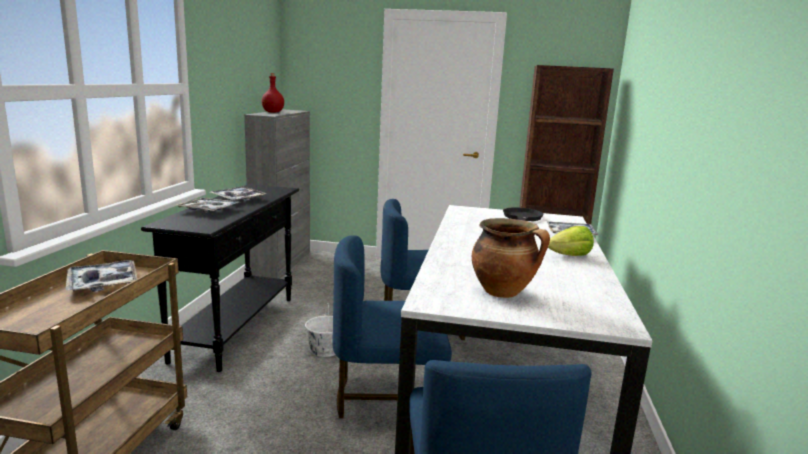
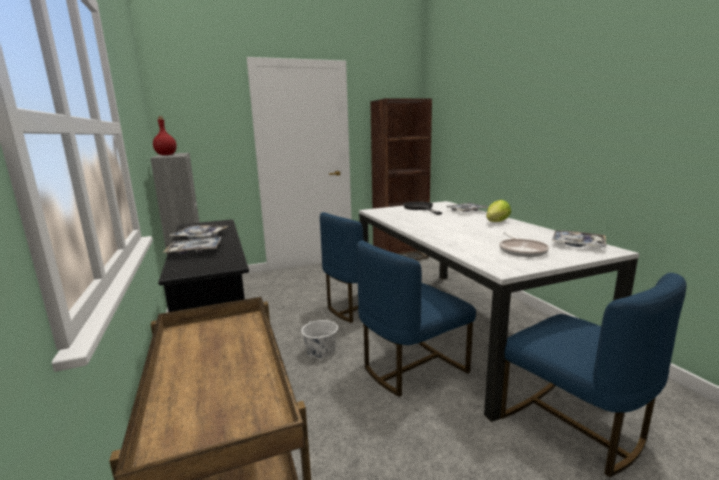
camera: 30 degrees left, 0 degrees up
tray [66,260,137,292] -> tray moved to [552,230,607,247]
cooking pot [472,218,550,298] -> frying pan [499,232,549,257]

